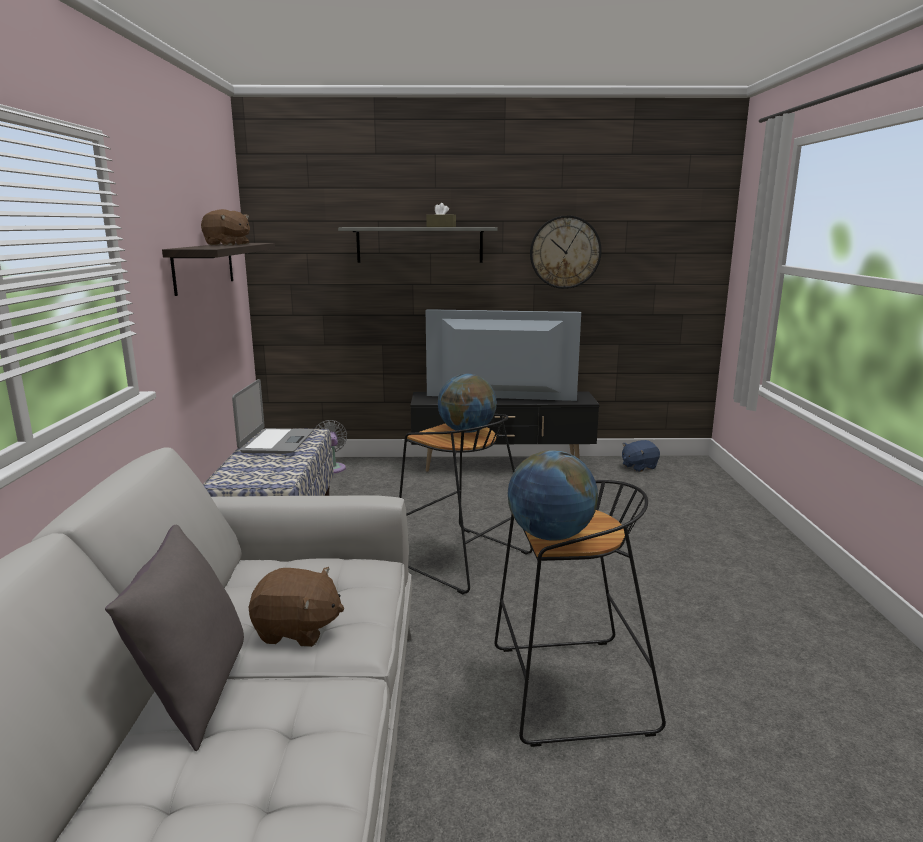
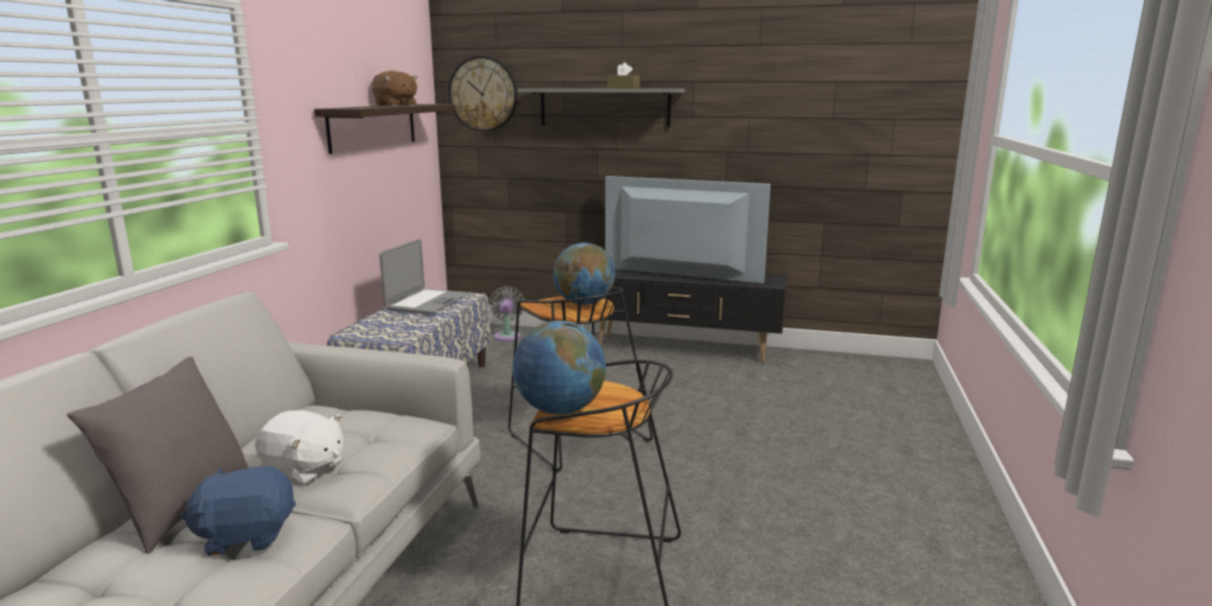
camera: 15 degrees right, 0 degrees up
brown plush toy [248,567,344,647] -> white plush toy [255,410,343,485]
wall clock [530,215,602,289] -> wall clock moved to [448,56,518,132]
blue plush toy [622,440,660,472] -> blue plush toy moved to [180,466,296,556]

